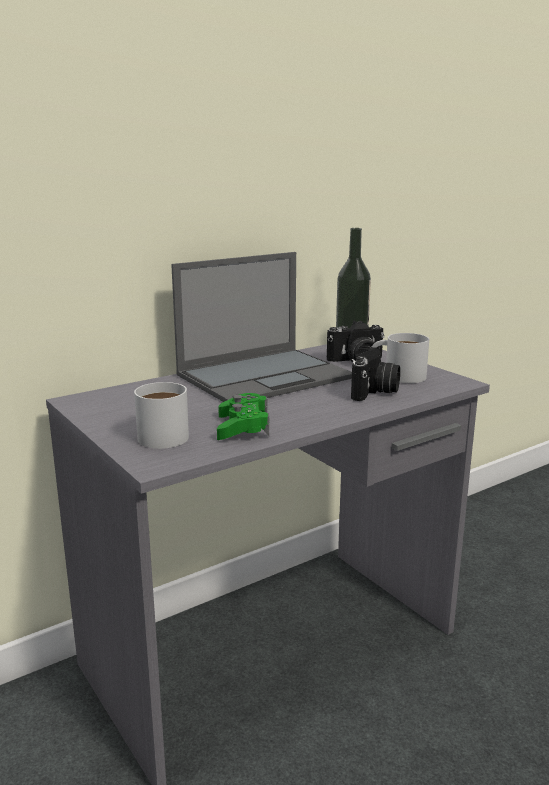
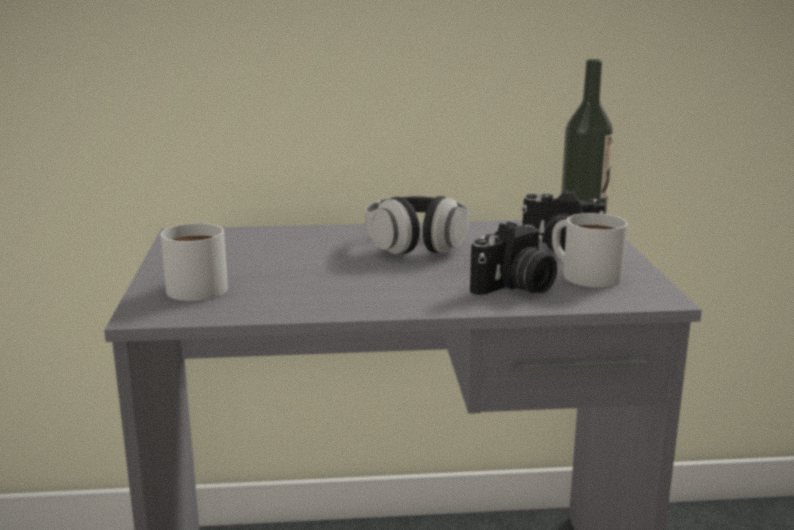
camera: 30 degrees right, 0 degrees up
laptop [171,252,352,402] -> headphones [365,196,469,254]
green game controller [217,393,269,440] -> none

